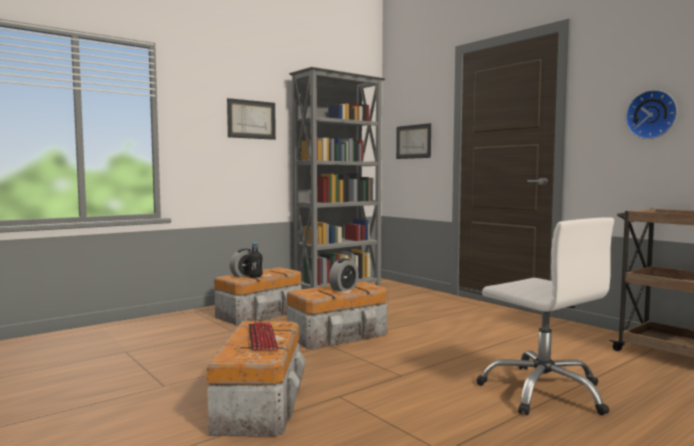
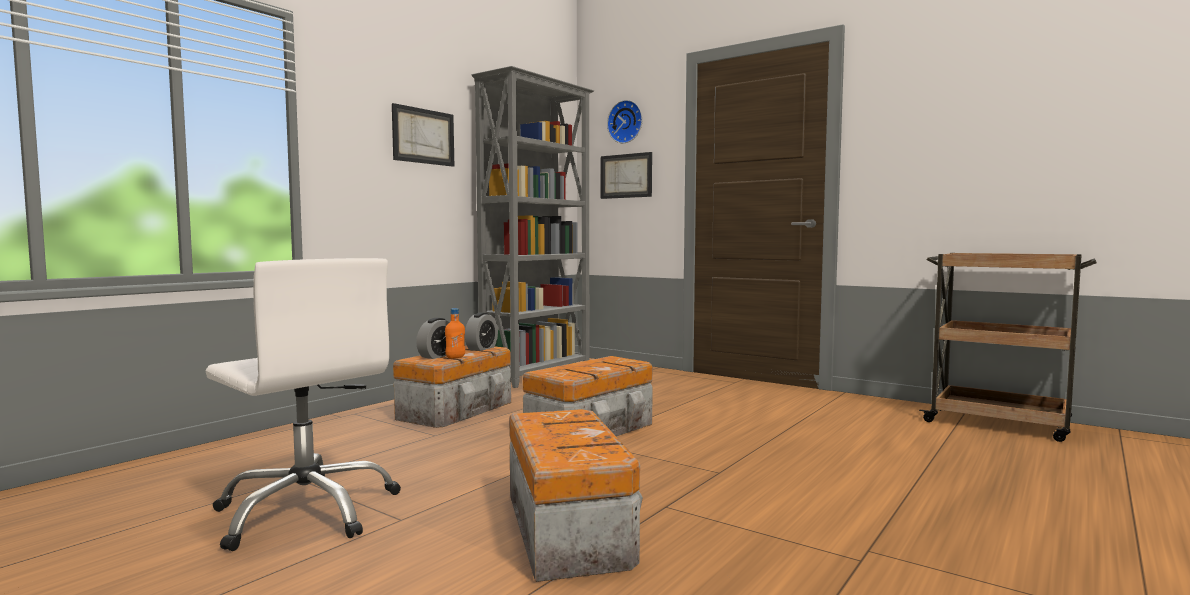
camera: 15 degrees left, 0 degrees up
black bottle [248,243,263,278] -> orange bottle [445,308,465,359]
keyboard [249,322,278,351] -> none
alarm clock [329,258,359,291] -> alarm clock moved to [465,312,498,351]
white office chair [476,217,614,415] -> white office chair moved to [206,258,401,551]
wall clock [625,90,678,139] -> wall clock moved to [607,100,642,143]

